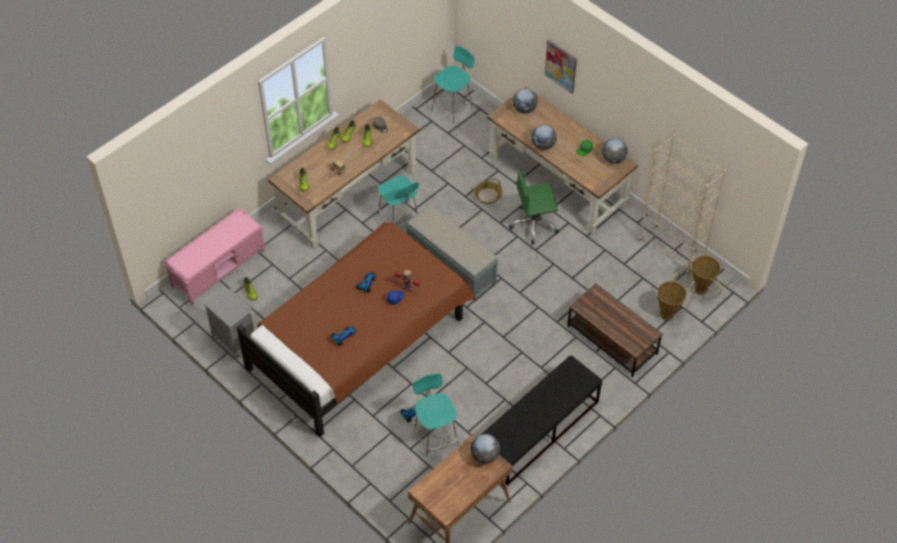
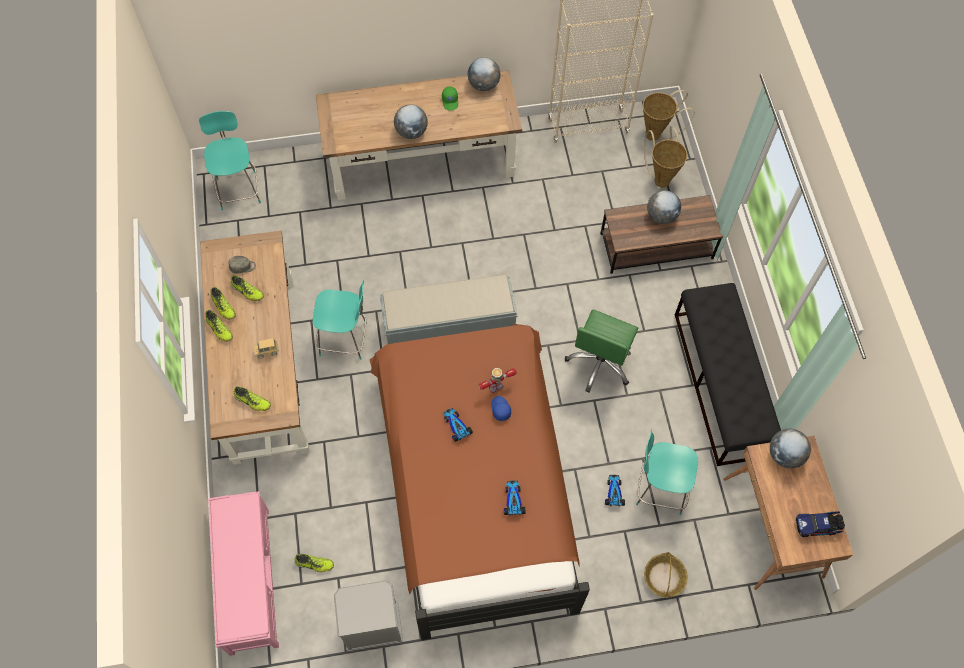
camera: 55 degrees left, 10 degrees up
basket [474,179,502,204] -> basket moved to [644,552,688,598]
green office chair [509,169,559,245] -> green office chair moved to [565,309,638,392]
globe [513,89,538,114] -> globe moved to [647,190,681,224]
picture [545,40,577,94] -> none
none -> toy truck [796,511,845,537]

